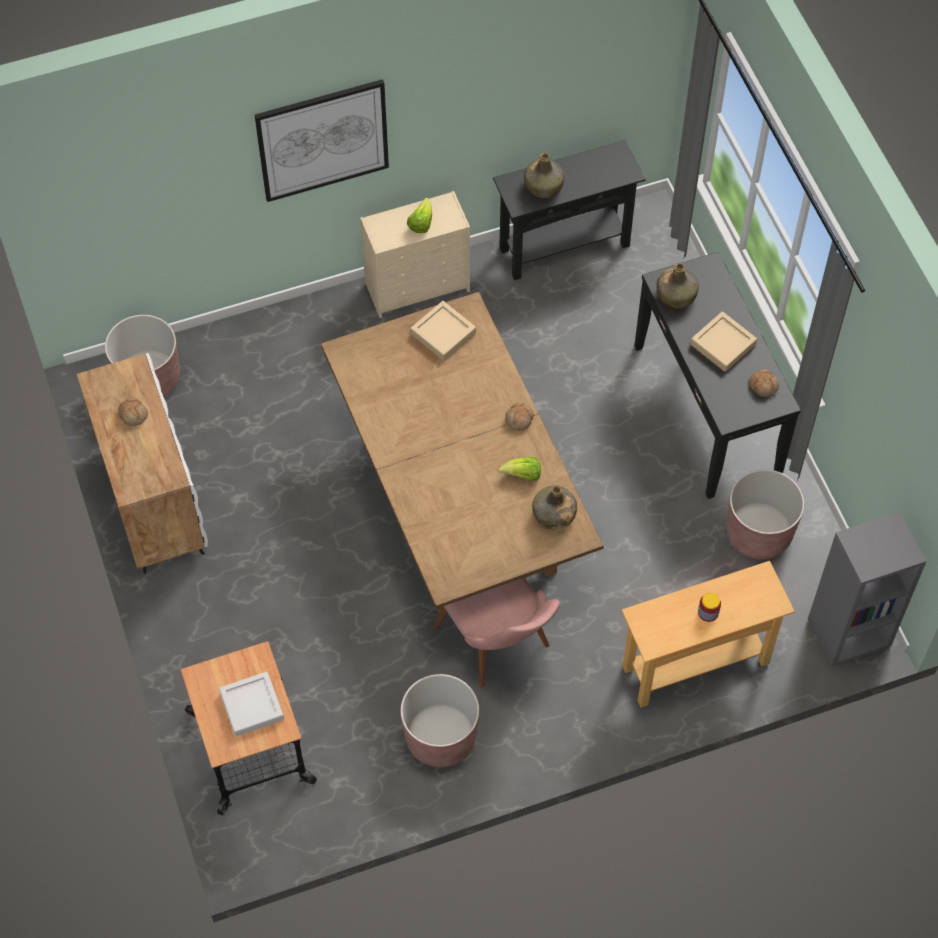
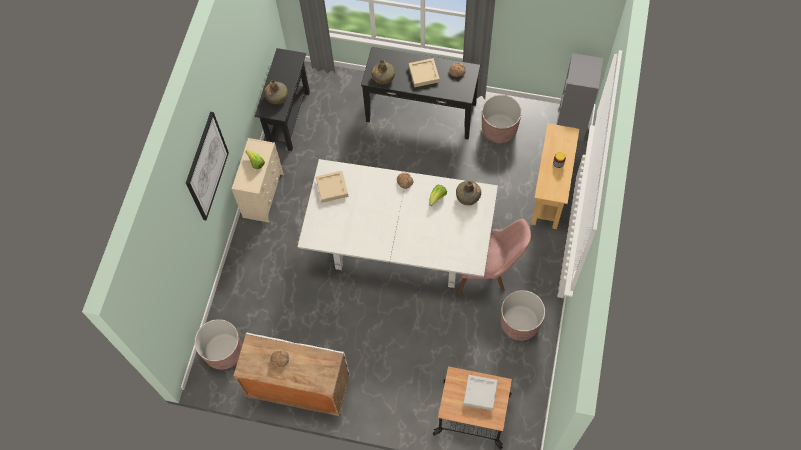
camera: 55 degrees left, 5 degrees up
brown dining table [321,292,604,613] -> white dining table [297,159,498,288]

